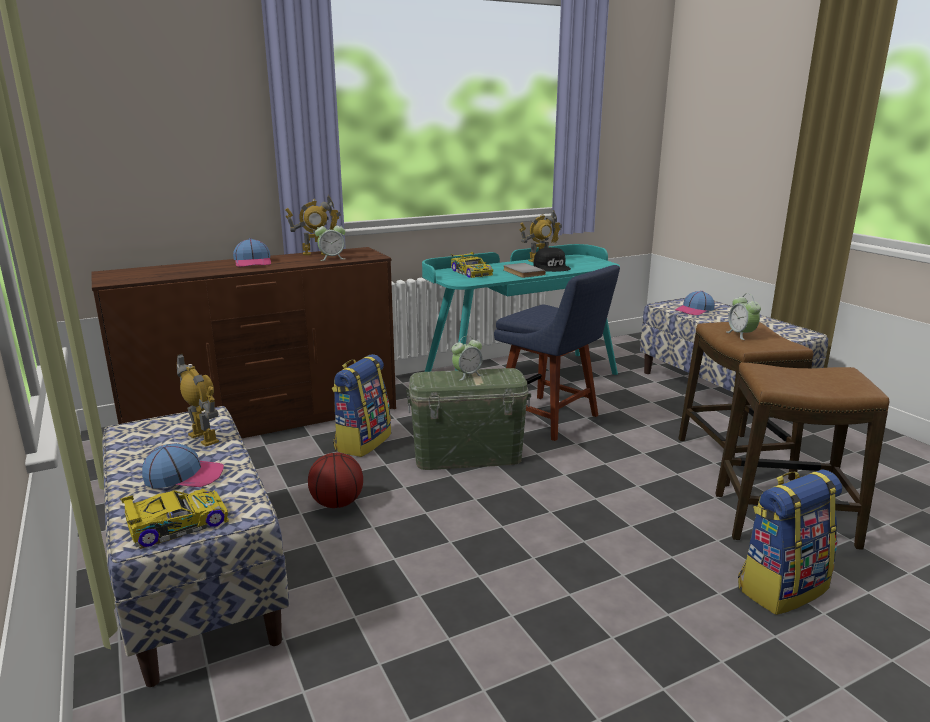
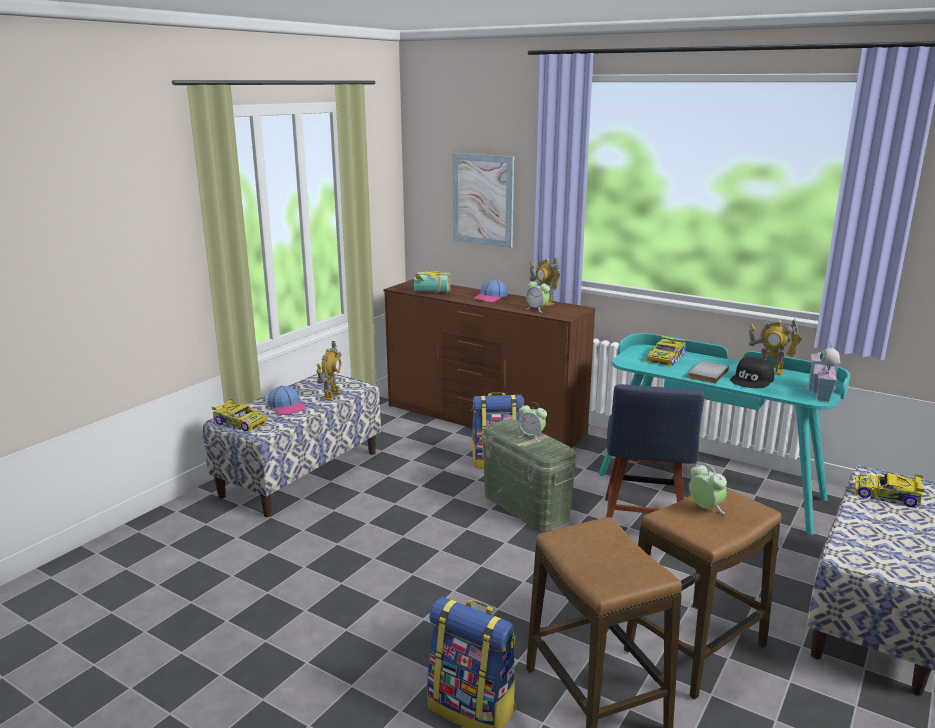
camera: 60 degrees right, 0 degrees up
basketball [308,453,363,508] -> none
cap [675,291,715,315] -> toy car [854,473,925,508]
alarm clock [726,293,761,340] -> alarm clock turned 105 degrees clockwise [689,463,727,514]
none -> book [414,271,450,293]
none -> picture [453,153,514,248]
none -> toy house [807,337,840,403]

